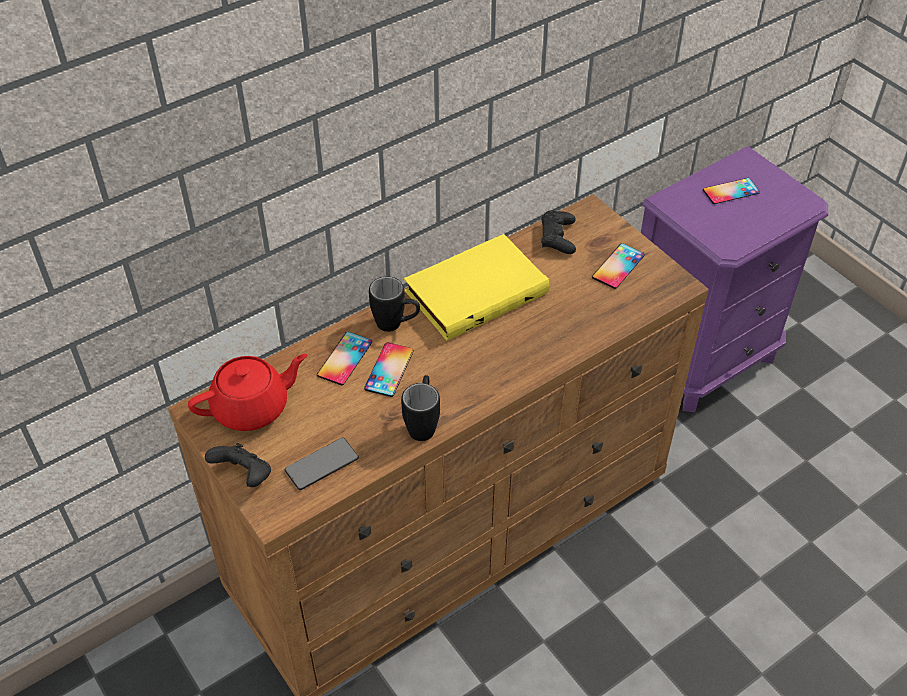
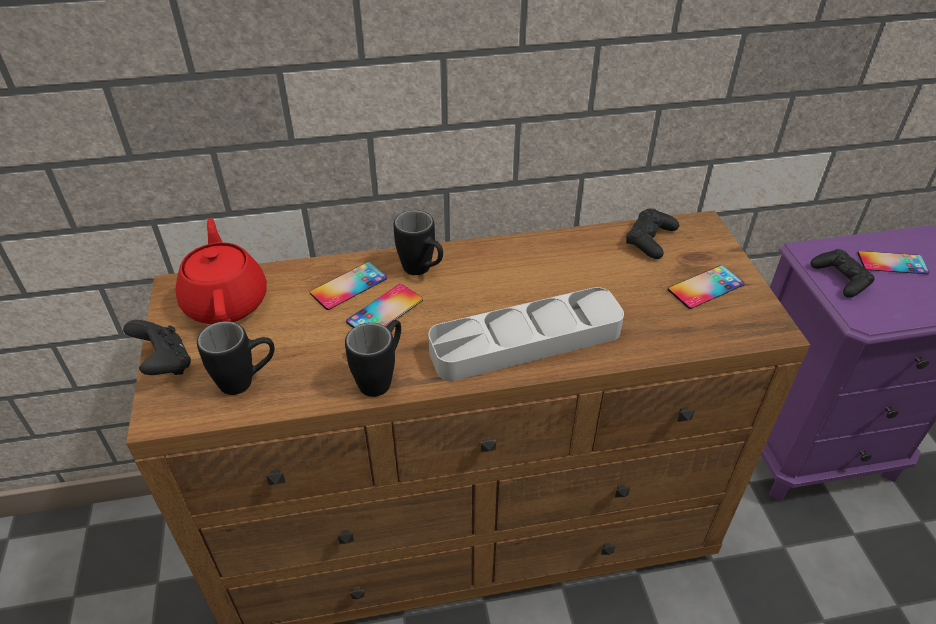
camera: 25 degrees right, 5 degrees down
red teapot [188,354,307,431] -> red teapot turned 105 degrees counterclockwise [175,218,267,324]
phone [285,438,359,490] -> black mug [197,321,275,395]
yellow book [404,234,550,341] -> none
none -> grey tray [428,287,624,381]
none -> black game controller [811,249,875,298]

